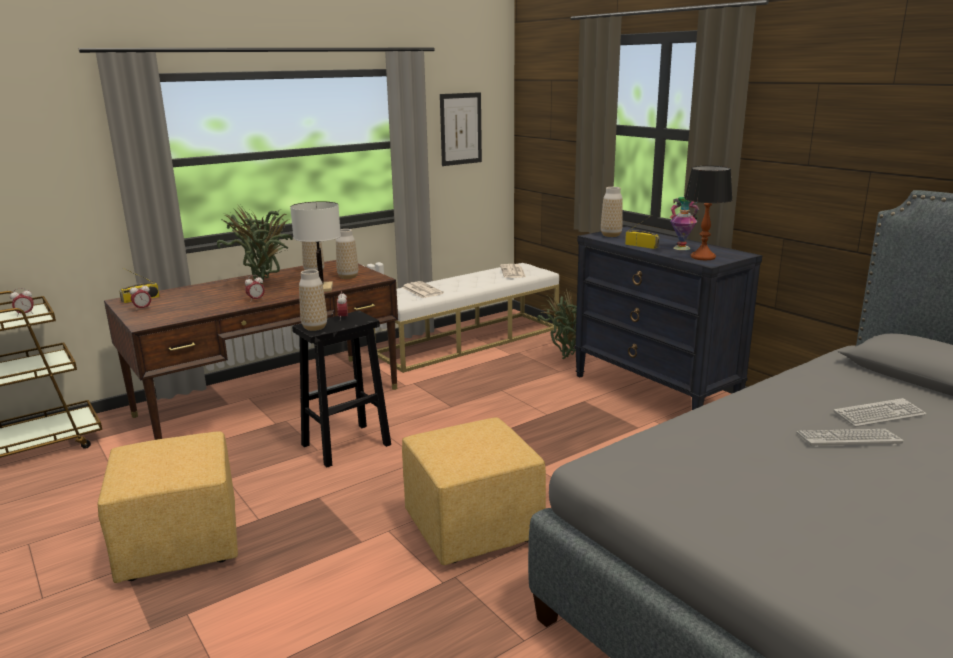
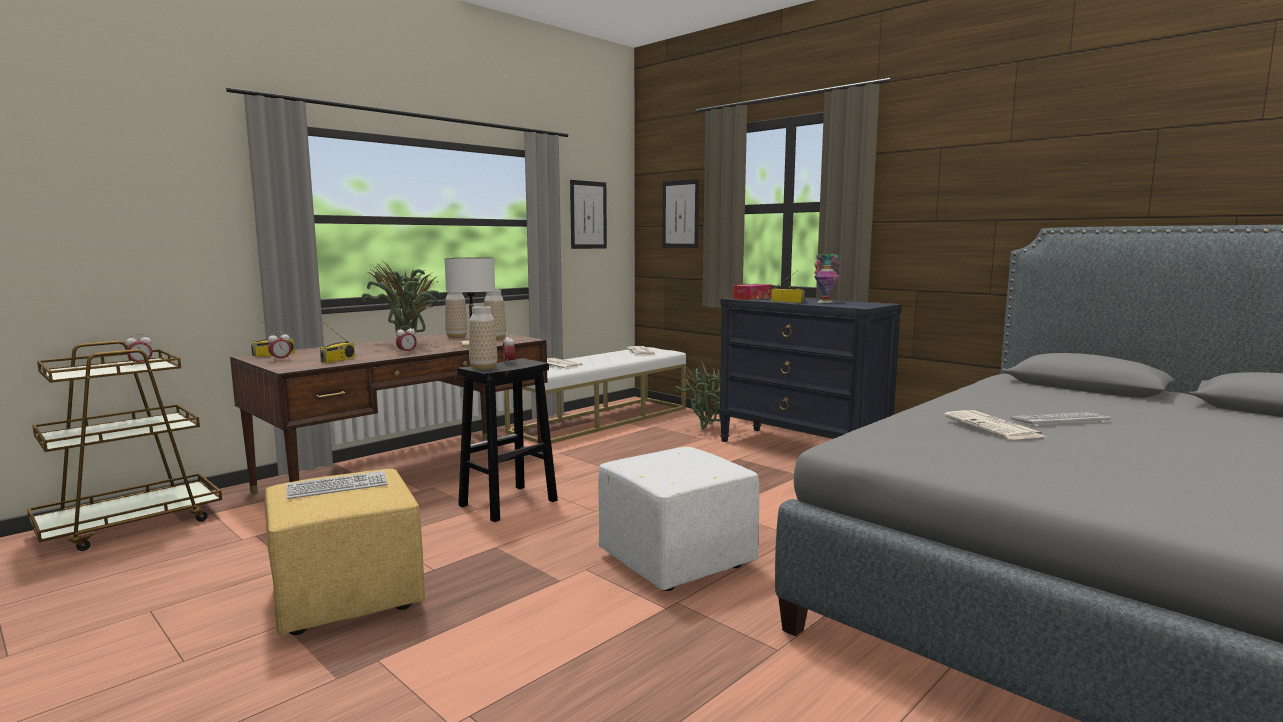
camera: 10 degrees left, 10 degrees down
yellow ottoman [402,417,546,565] -> white ottoman [598,447,759,591]
vase [601,187,623,237] -> tissue box [733,284,772,300]
table lamp [684,166,733,260] -> none
keyboard [833,398,926,427] -> keyboard moved to [287,471,388,499]
none -> radio [320,323,355,363]
none -> picture [662,179,699,248]
none -> newspaper [944,410,1046,440]

